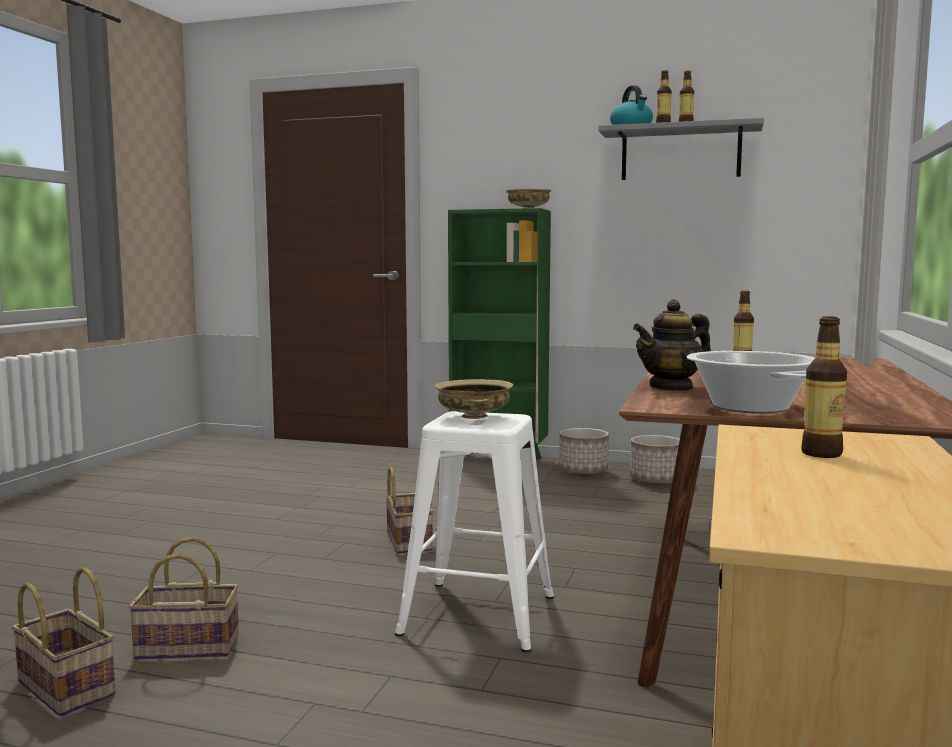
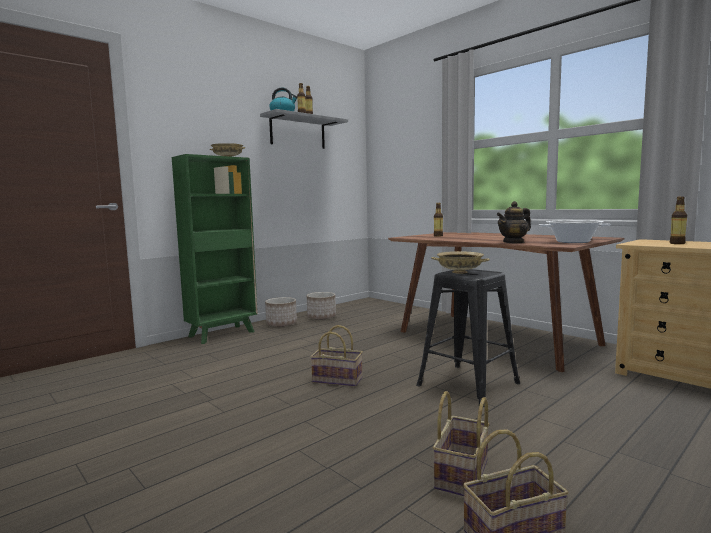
camera: 60 degrees left, 0 degrees up
white stool [395,411,554,652] -> black stool [416,269,520,407]
teapot [633,299,711,391] -> teapot turned 60 degrees clockwise [496,201,531,243]

